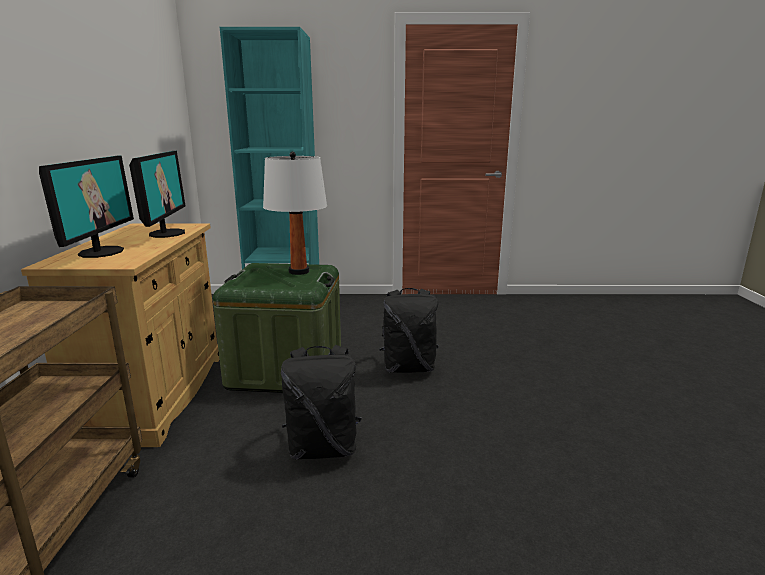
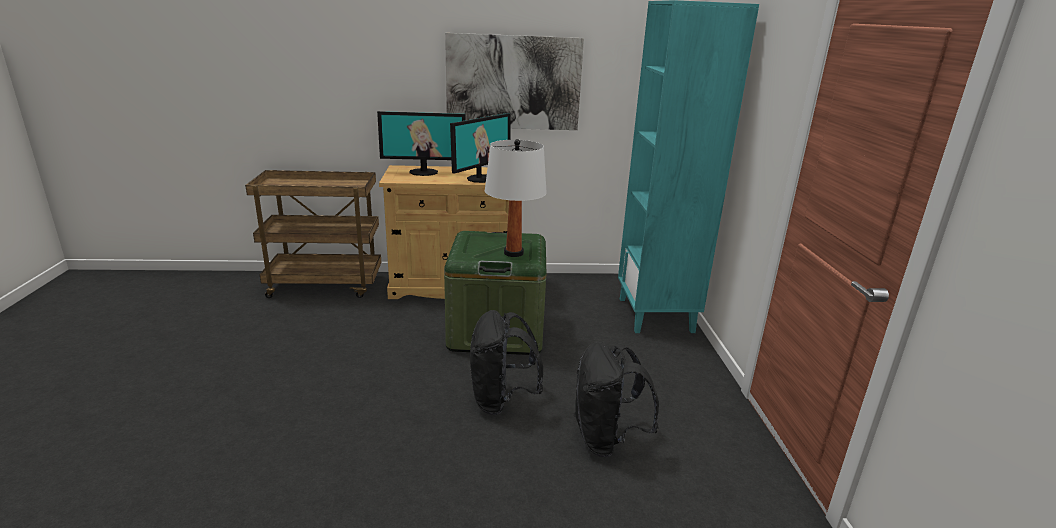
camera: 85 degrees right, 5 degrees up
monitor [129,151,186,238] -> monitor turned 45 degrees counterclockwise [450,113,510,183]
black backpack [281,345,362,460] -> black backpack moved to [574,342,659,457]
none -> picture [445,33,584,130]

